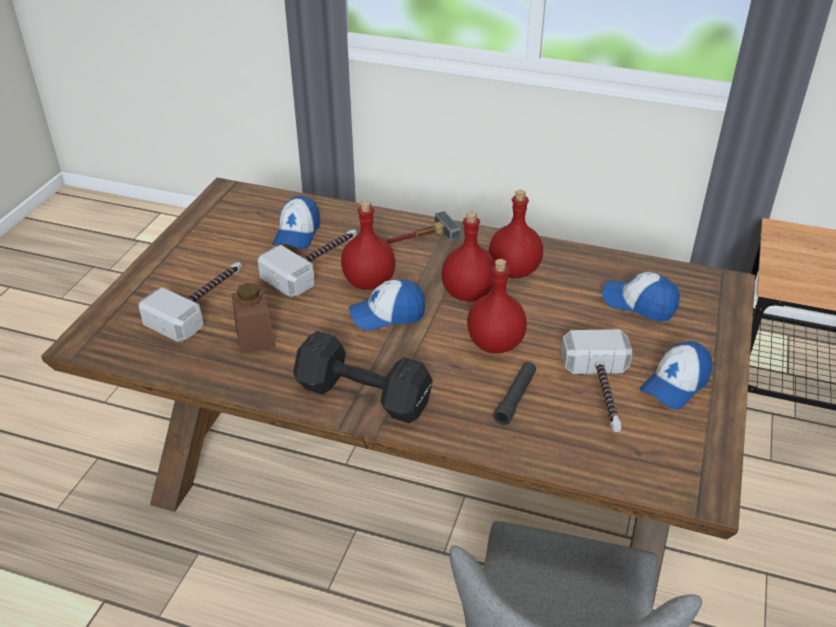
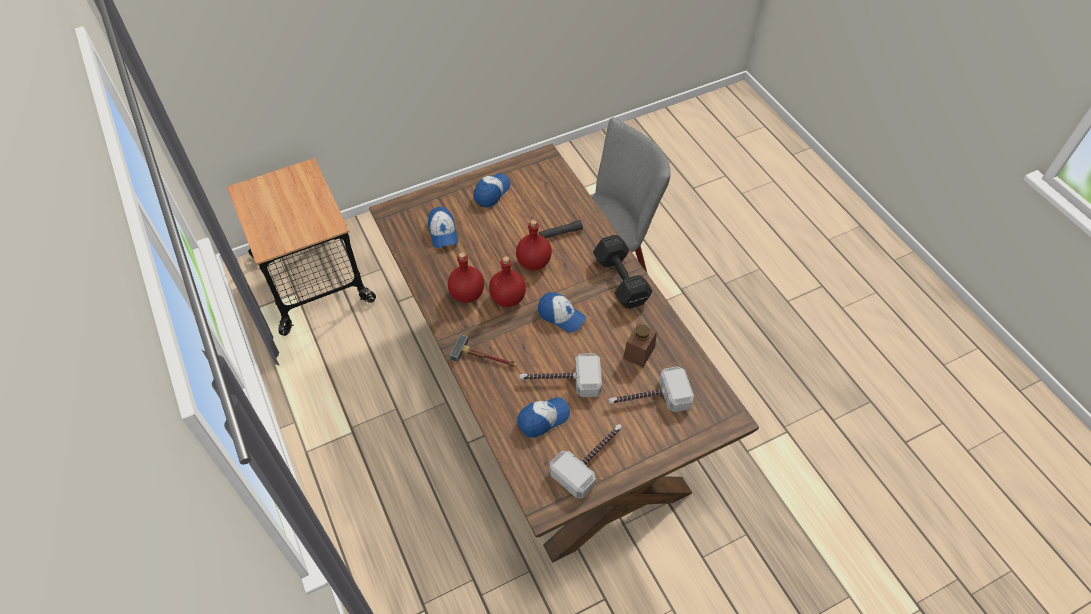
camera: 135 degrees left, 15 degrees up
red bottle [341,201,395,290] -> none
hammer [561,329,632,432] -> hammer moved to [549,424,622,498]
cap [640,341,712,409] -> cap turned 60 degrees counterclockwise [473,173,510,208]

